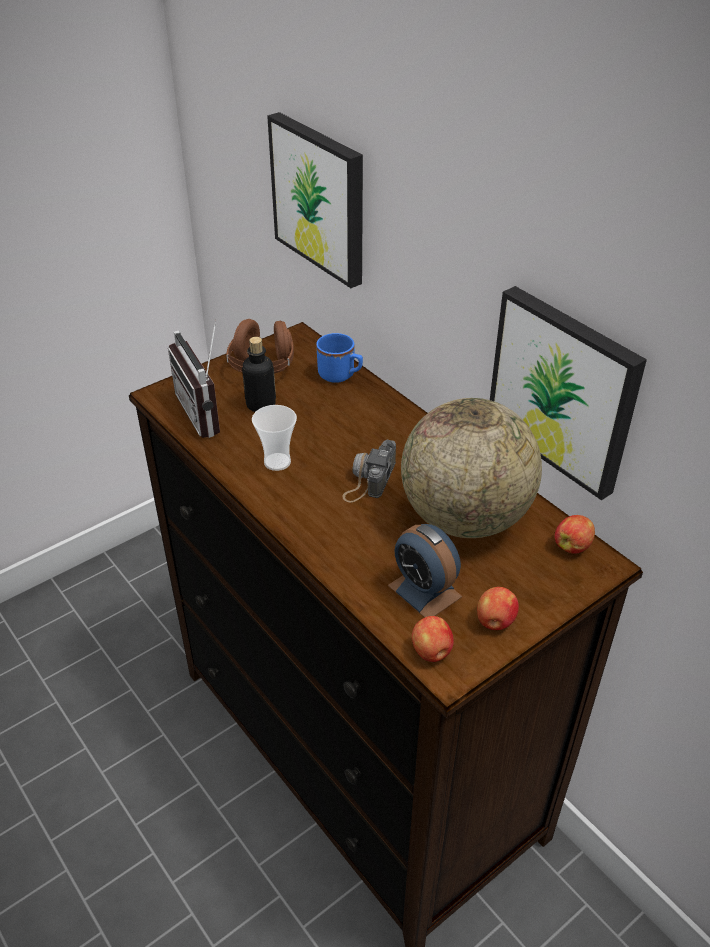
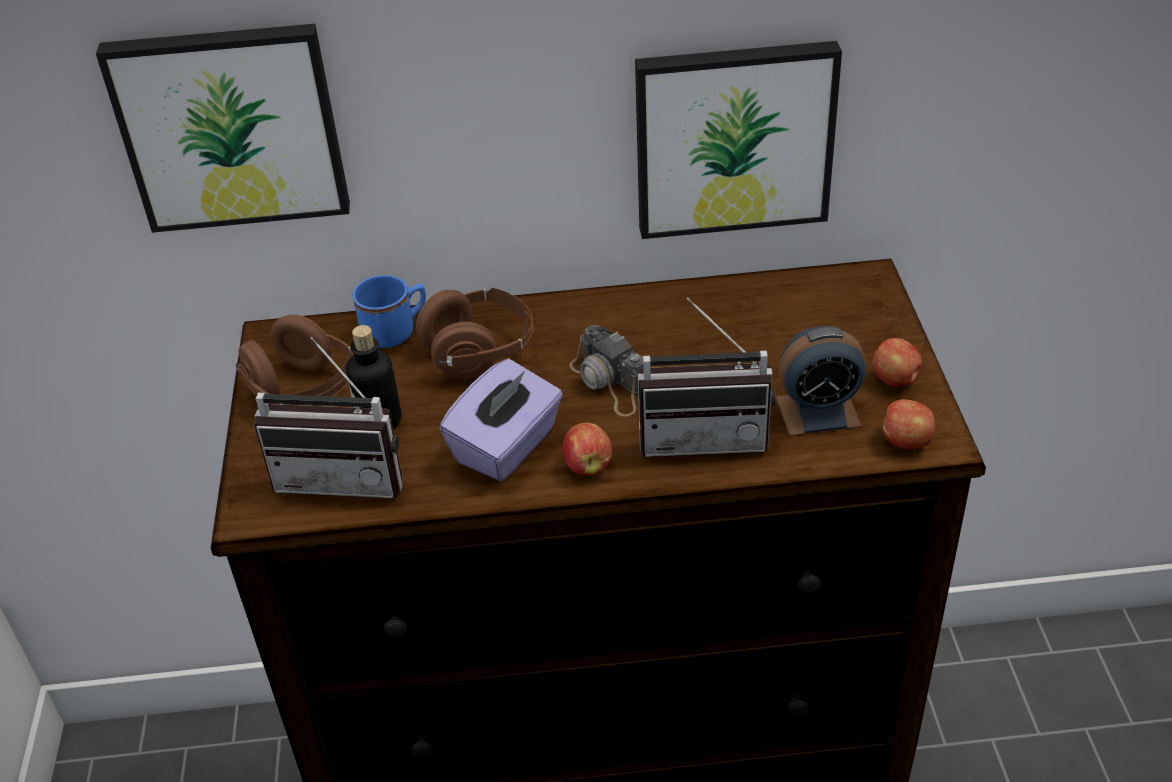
camera: 55 degrees left, 0 degrees up
cup [252,405,297,471] -> purple tissue box [439,359,563,481]
globe [401,398,542,538] -> none
apple [555,515,595,554] -> apple moved to [562,423,612,476]
none -> brown headphones [416,288,533,379]
none -> radio [638,298,776,457]

